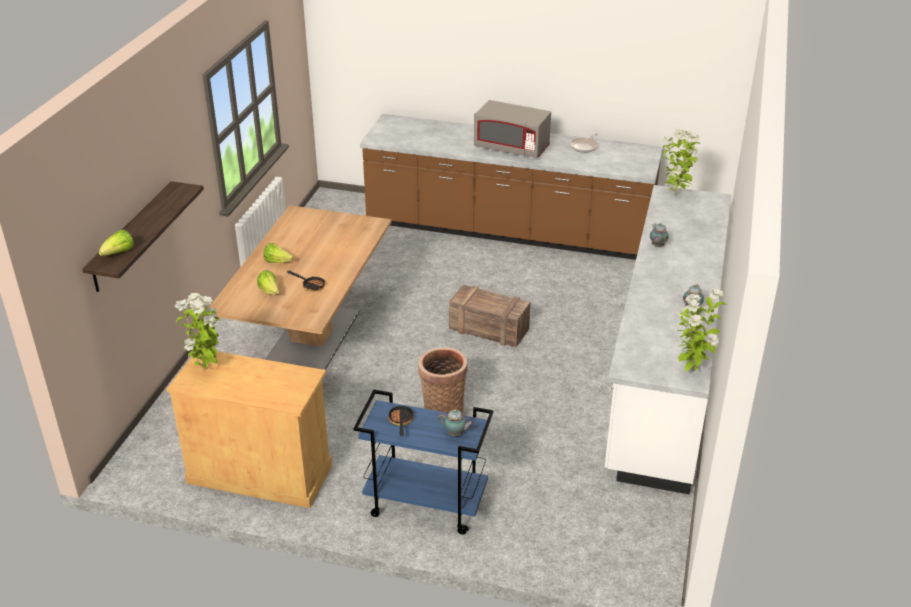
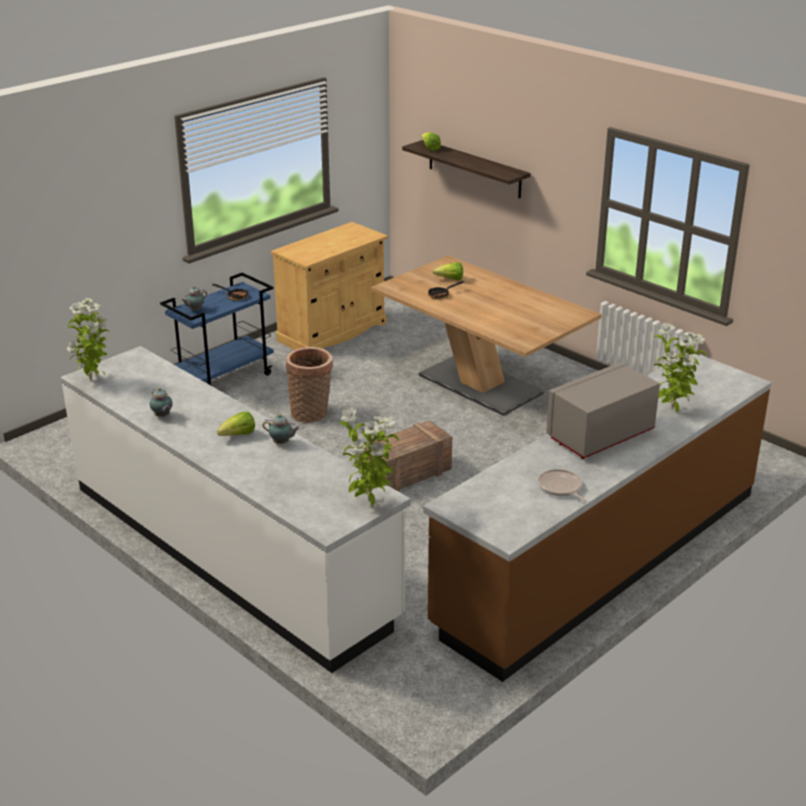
camera: 120 degrees right, 5 degrees down
potted plant [175,293,220,371] -> potted plant moved to [653,323,706,413]
lettuce [264,243,294,263] -> lettuce moved to [217,411,255,436]

